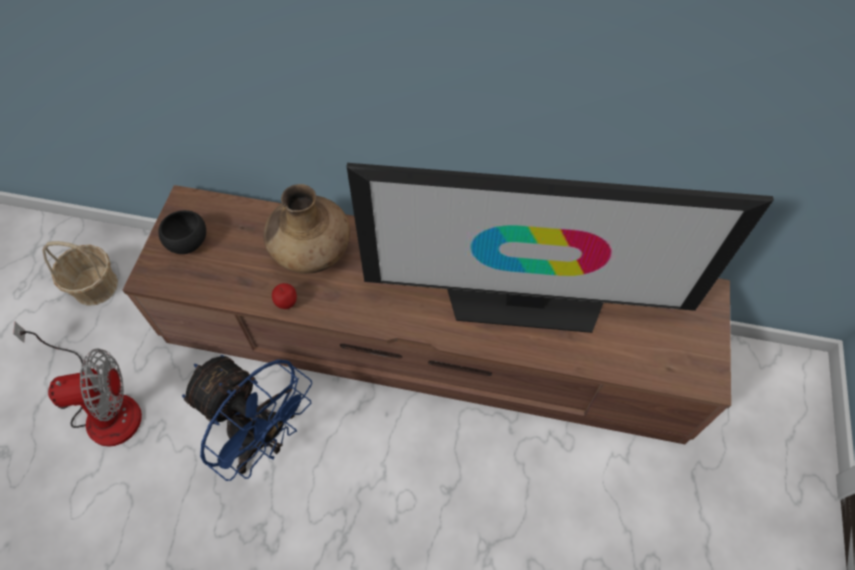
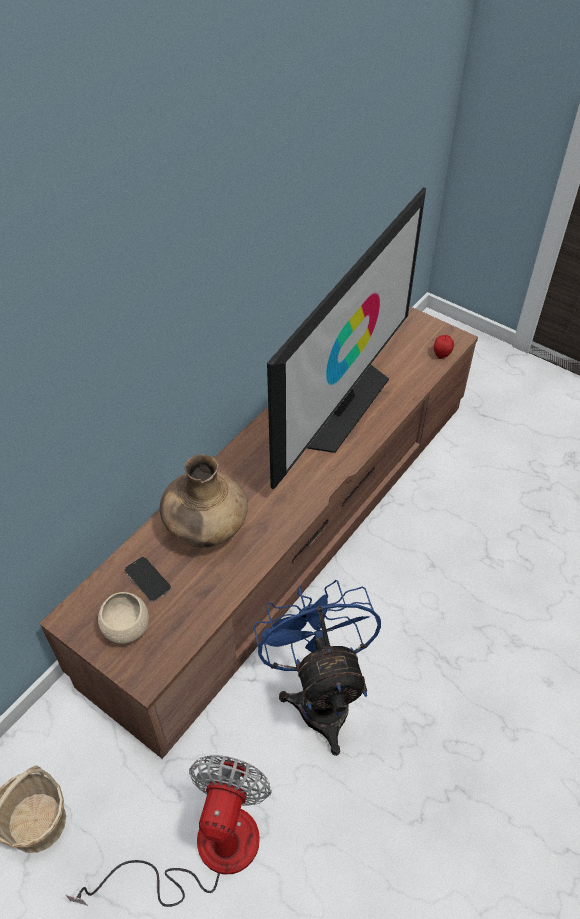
camera: 65 degrees left, 10 degrees down
black bowl [158,210,206,254] -> beige bowl [98,592,149,644]
blue fan [182,355,312,481] -> blue fan turned 75 degrees counterclockwise [253,580,381,756]
apple [272,283,297,309] -> apple moved to [434,335,454,359]
none -> phone [125,557,171,602]

